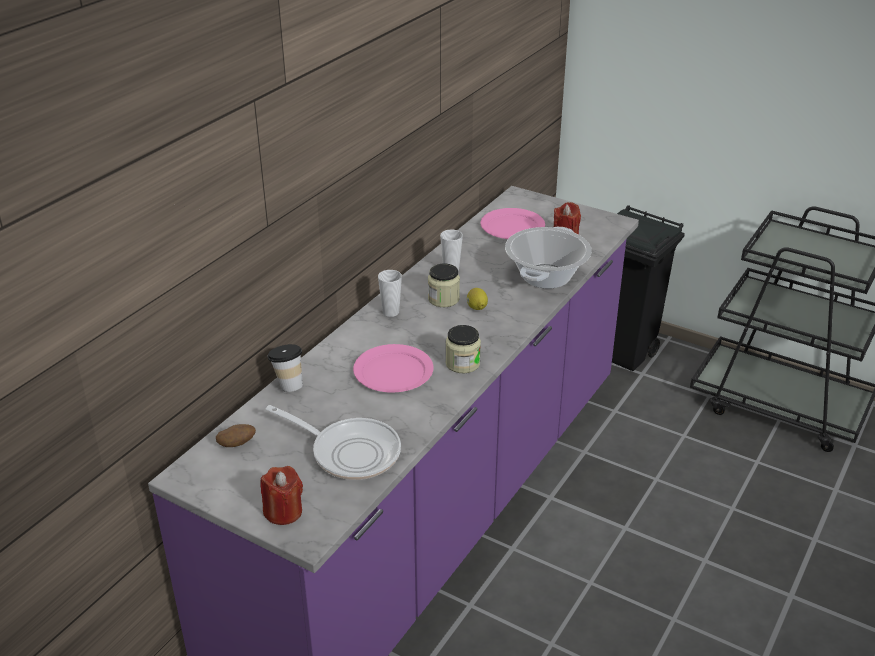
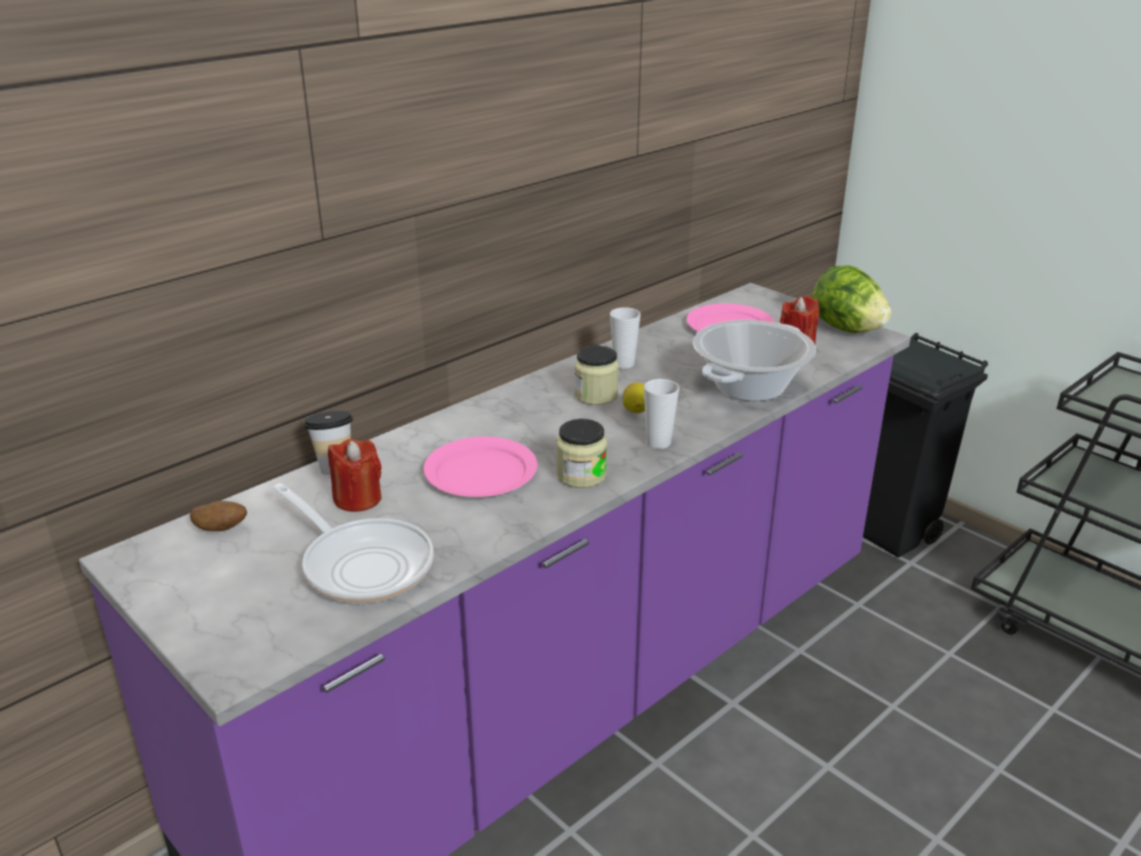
camera: 15 degrees right, 5 degrees down
red candle [260,466,303,525] -> red candle moved to [328,439,382,512]
cup [378,270,402,317] -> cup moved to [644,379,679,449]
none -> lettuce [812,266,892,333]

